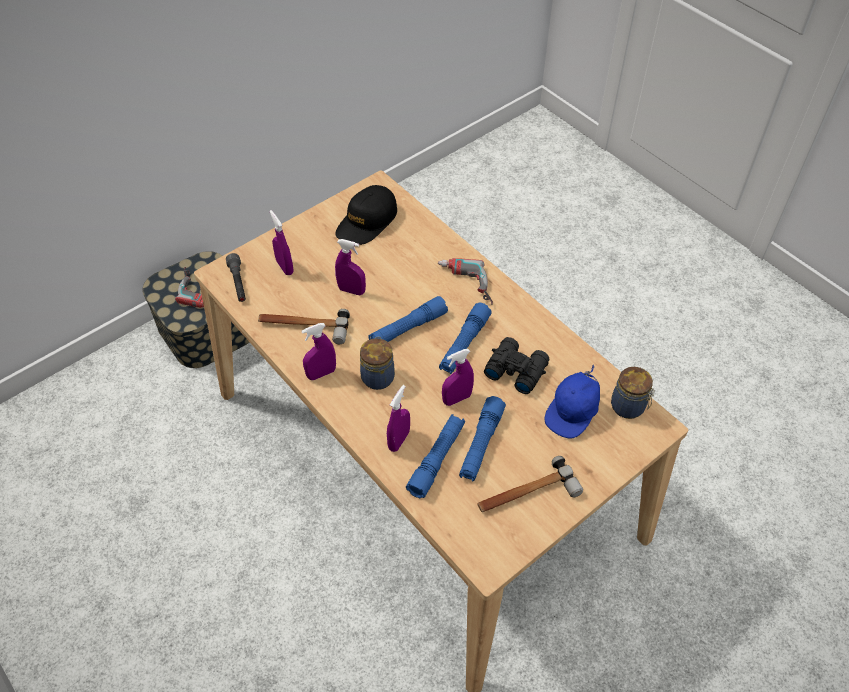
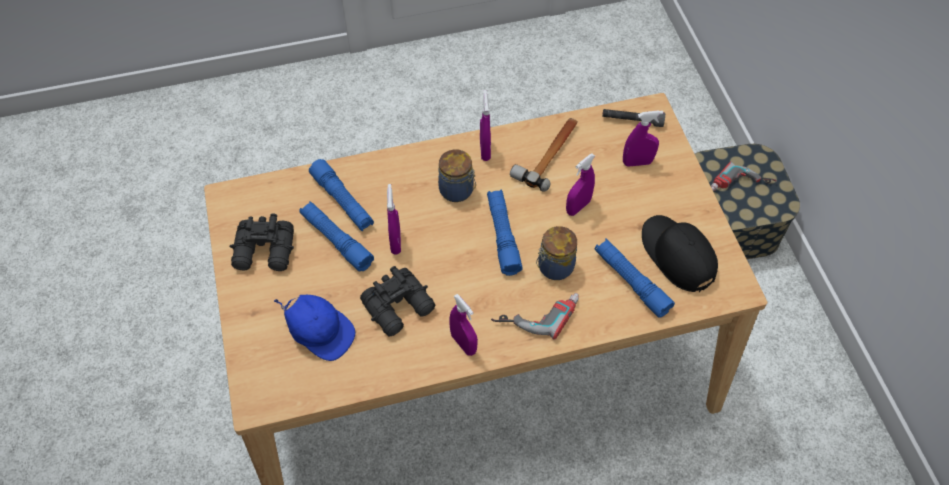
camera: 115 degrees right, 5 degrees up
purple spray bottle [387,385,410,452] -> purple spray bottle moved to [449,294,478,356]
blue flashlight [439,303,492,374] -> blue flashlight moved to [595,239,675,318]
hammer [477,456,583,512] -> black binoculars [230,213,294,271]
blue cap [545,364,600,439] -> blue cap turned 150 degrees clockwise [274,295,355,361]
jar [611,367,655,419] -> jar moved to [536,226,577,280]

